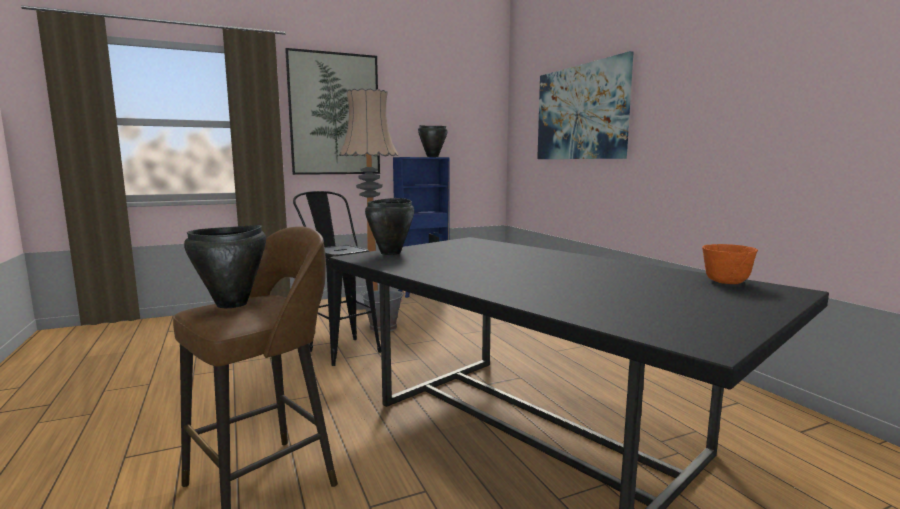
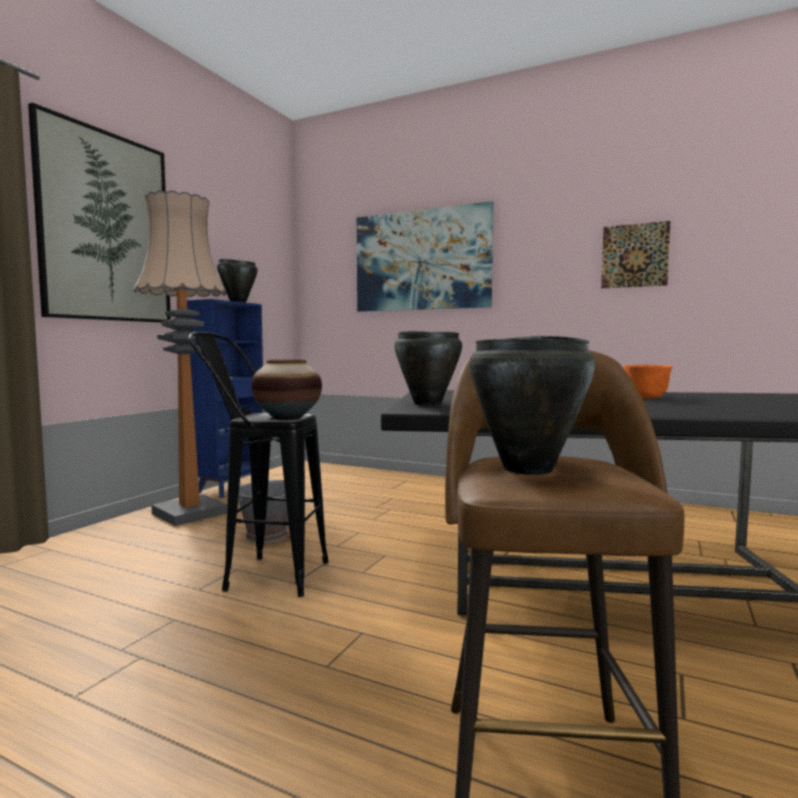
camera: 40 degrees left, 5 degrees down
orange bowl [702,244,758,284] -> orange bowl moved to [624,365,673,398]
none -> vase [251,359,322,420]
none -> picture [601,221,671,288]

